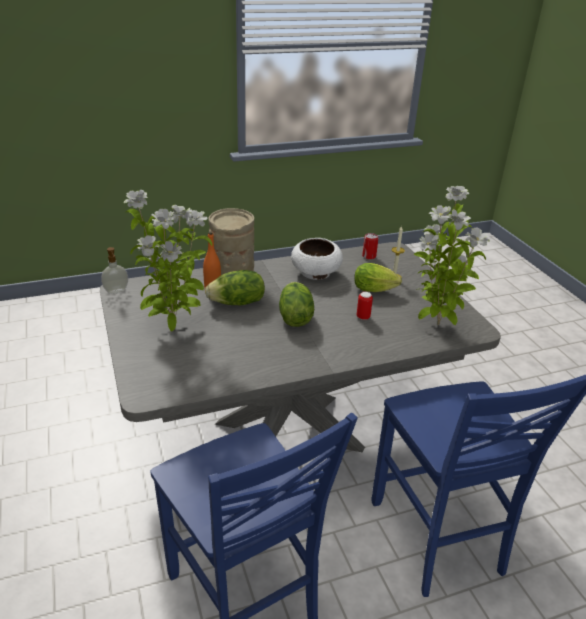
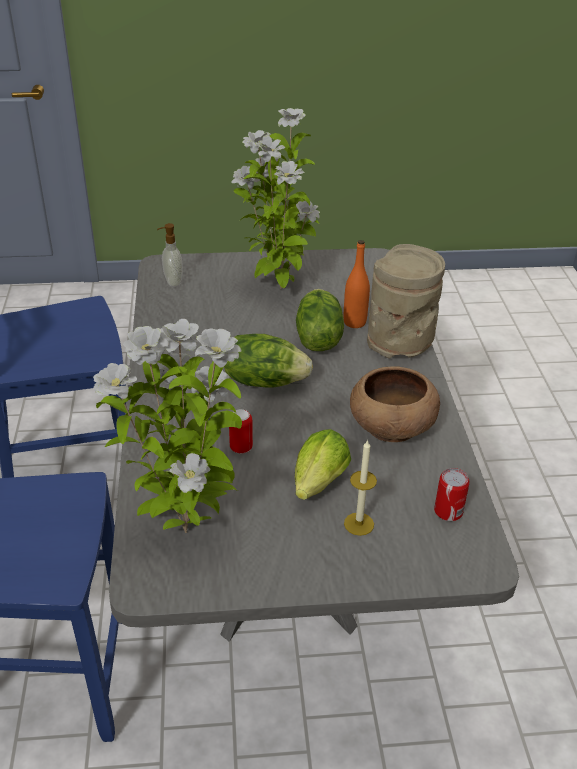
camera: 105 degrees right, 5 degrees up
soap dispenser [101,247,128,294] -> soap dispenser moved to [157,223,183,287]
white bowl [291,238,343,280] -> brown bowl [350,366,440,442]

